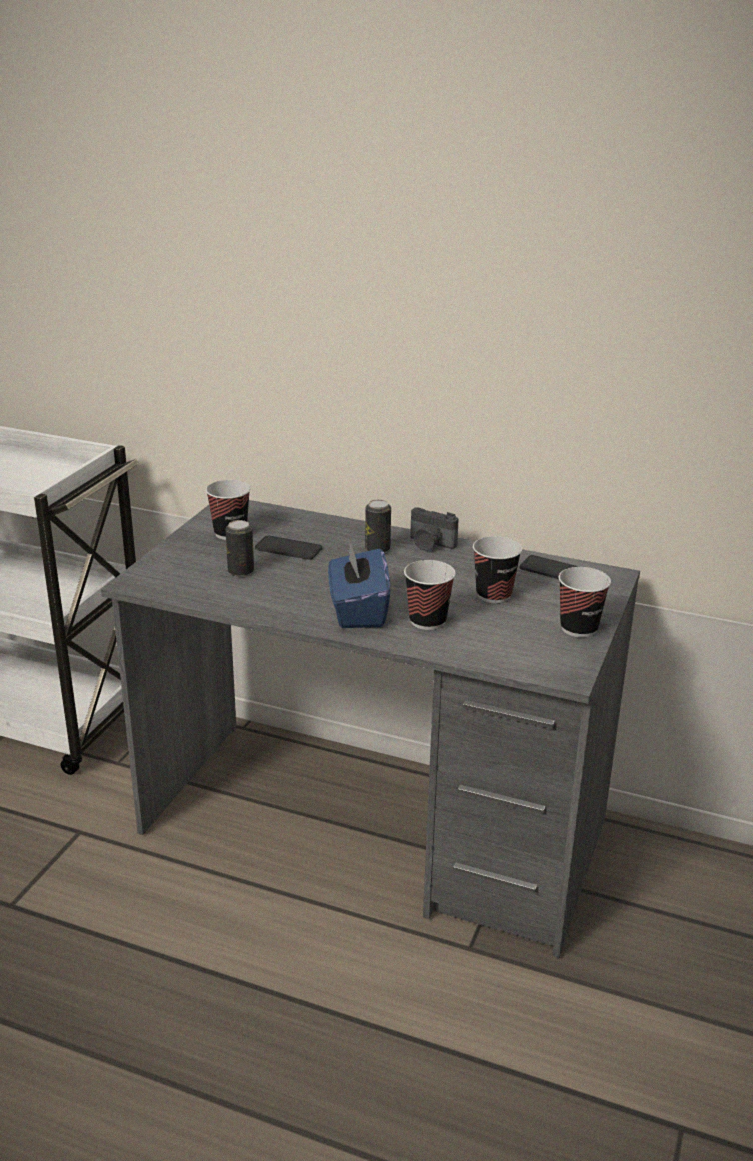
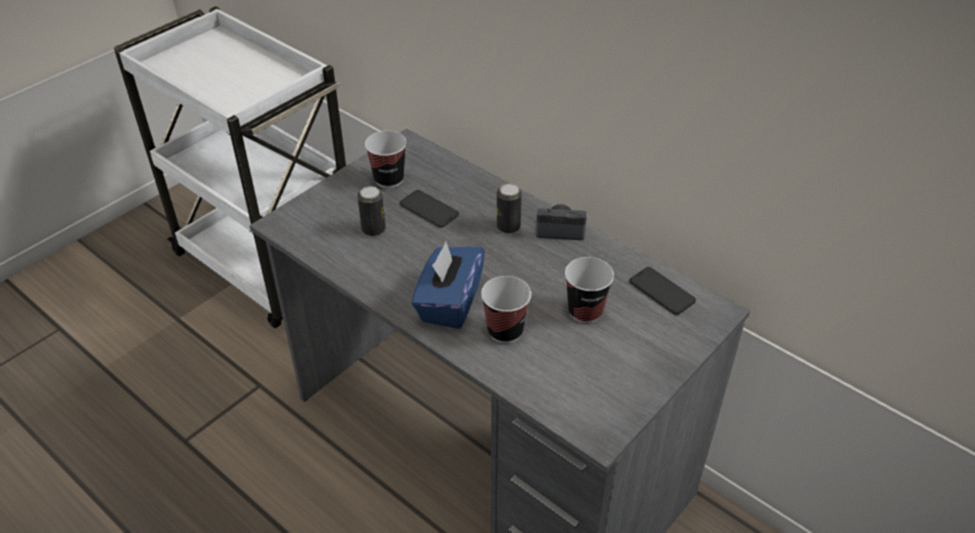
camera: 20 degrees right, 15 degrees up
camera [410,507,459,551] -> camera turned 135 degrees clockwise [536,204,587,240]
cup [559,567,611,638] -> none

